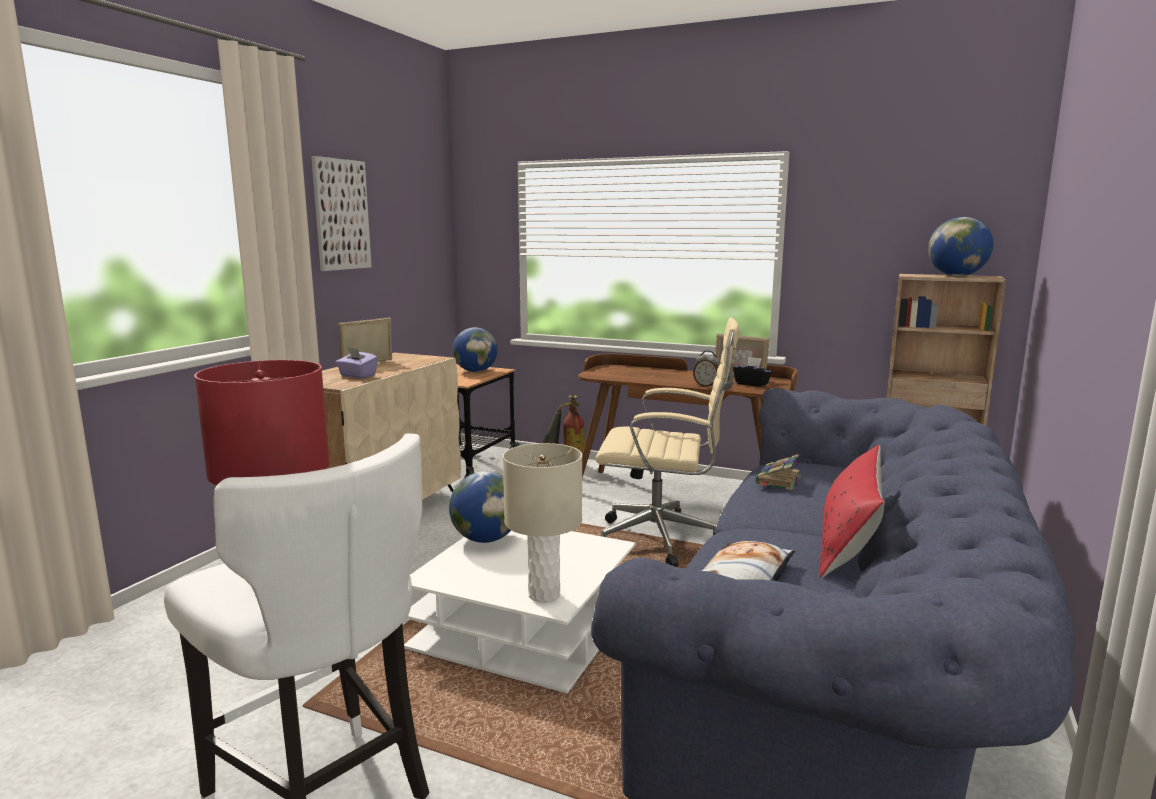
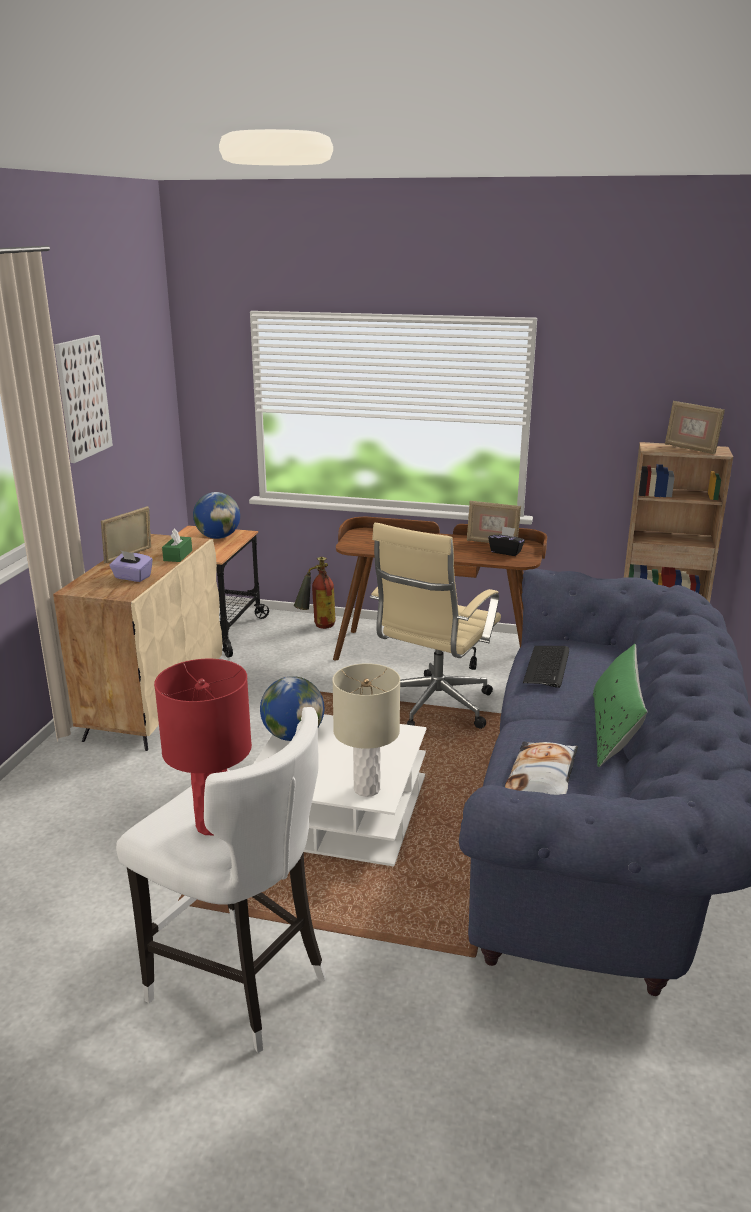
camera: 10 degrees left, 10 degrees up
beige office chair [595,317,739,567] -> beige office chair turned 120 degrees clockwise [370,523,501,729]
alarm clock [693,351,720,387] -> none
book [756,454,801,490] -> keyboard [523,646,569,688]
red pillow [819,445,885,578] -> green pillow [593,644,647,767]
globe [928,217,993,276] -> picture frame [665,401,725,454]
none -> green tissue box [162,528,192,562]

